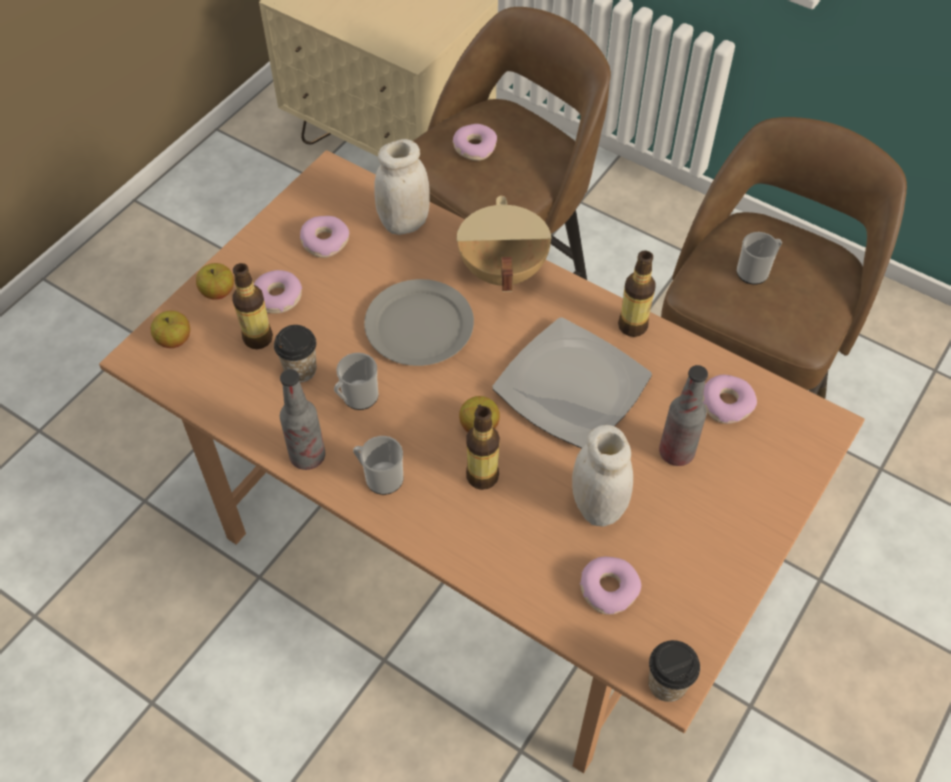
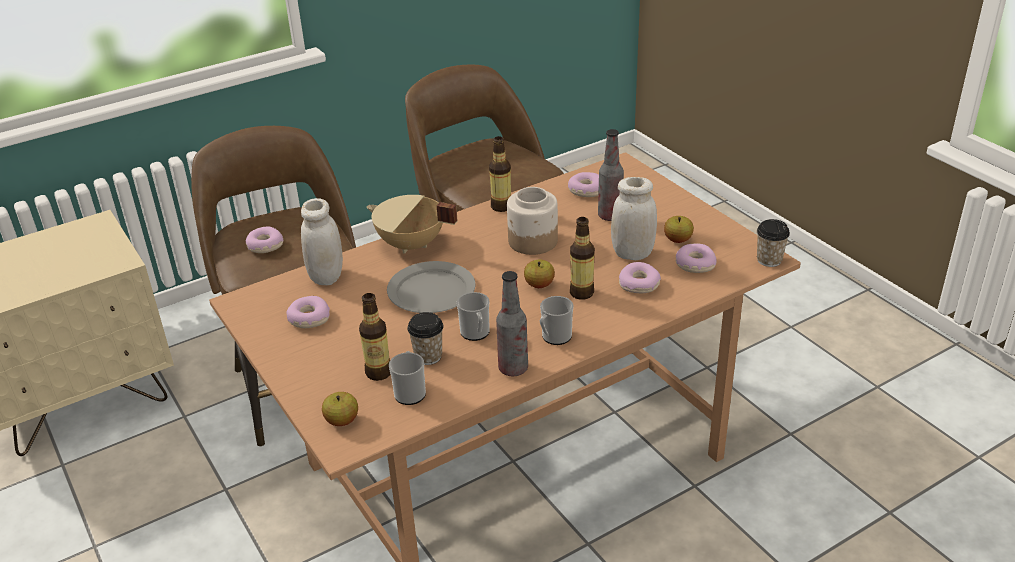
camera: 65 degrees left, 20 degrees down
apple [196,263,234,300] -> apple moved to [664,216,694,243]
donut [254,270,302,314] -> donut moved to [619,262,661,293]
plate [492,317,652,449] -> jar [507,187,558,255]
mug [737,232,782,285] -> mug moved to [389,351,426,405]

